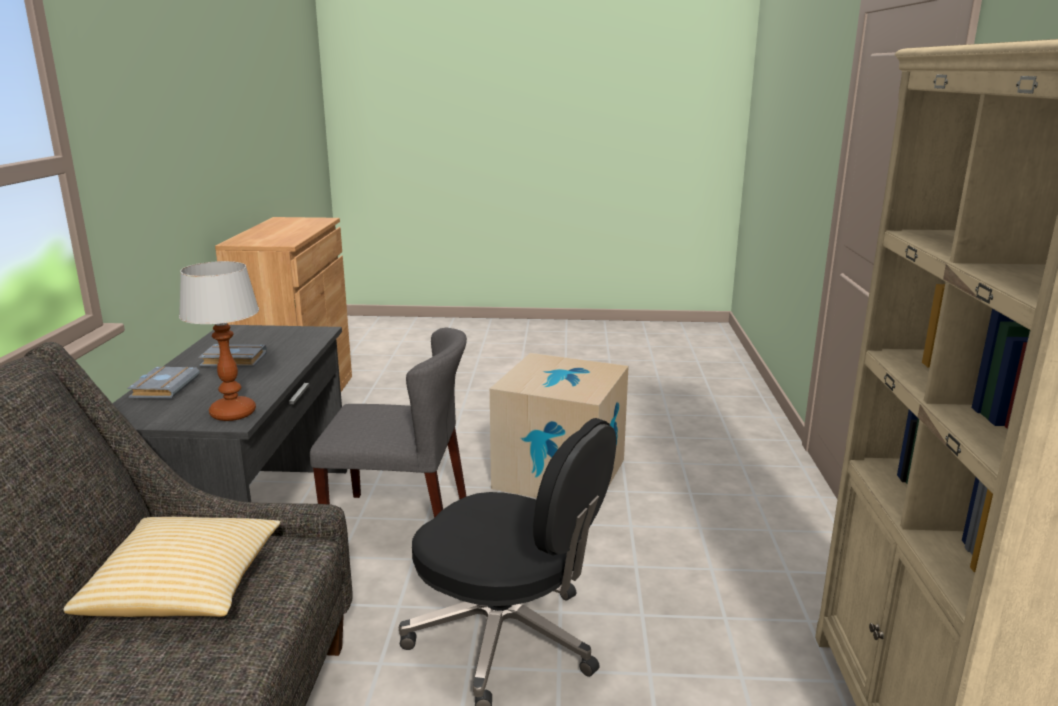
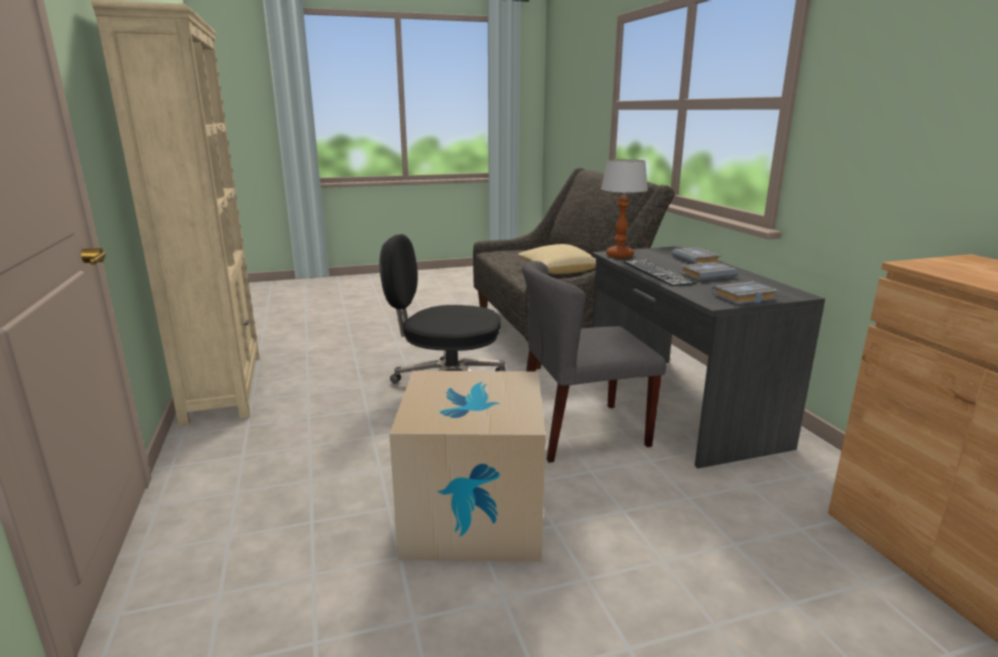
camera: 160 degrees right, 0 degrees up
none -> keyboard [623,260,697,286]
none -> grey book [711,281,779,304]

